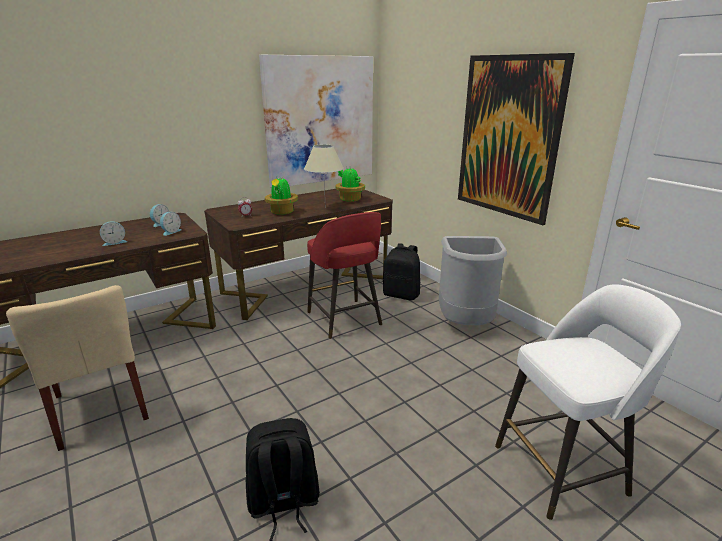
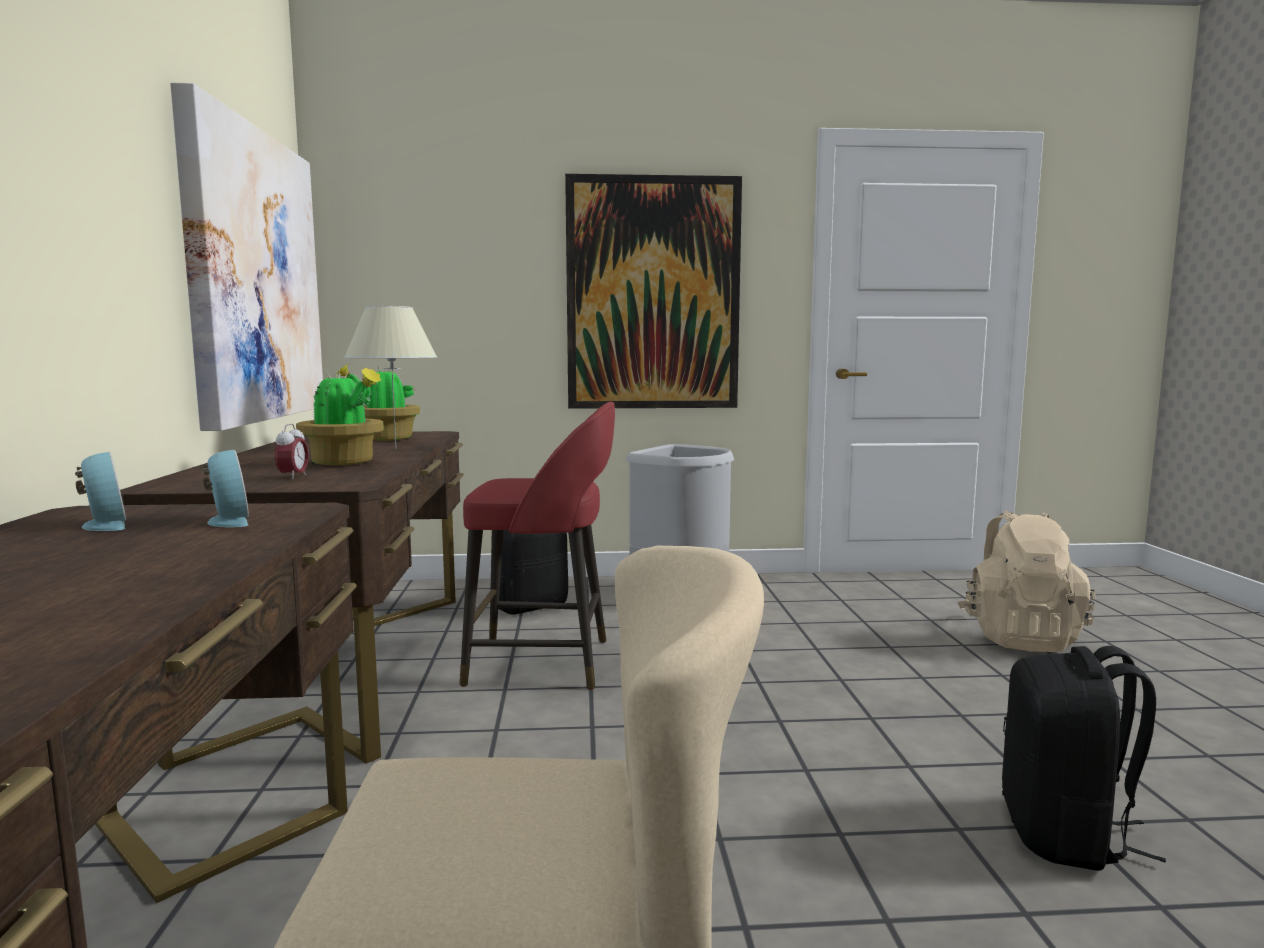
camera: 60 degrees left, 15 degrees down
alarm clock [100,221,127,246] -> none
white stool [495,284,681,520] -> beige backpack [958,511,1096,652]

